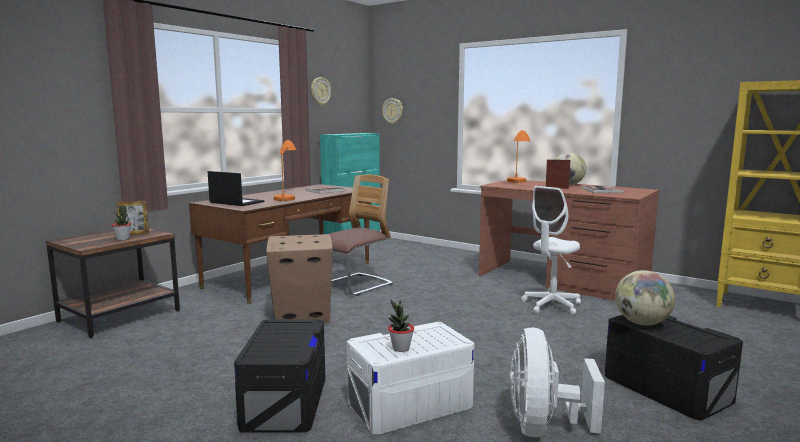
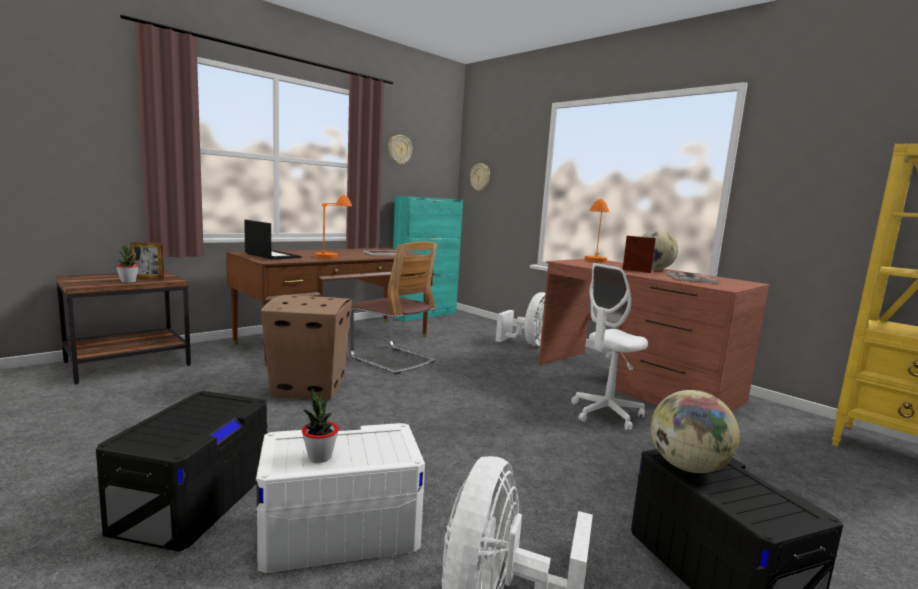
camera: 10 degrees right, 0 degrees up
chair [329,175,393,296] -> chair turned 75 degrees clockwise [350,241,438,375]
none -> white fan [496,292,545,346]

